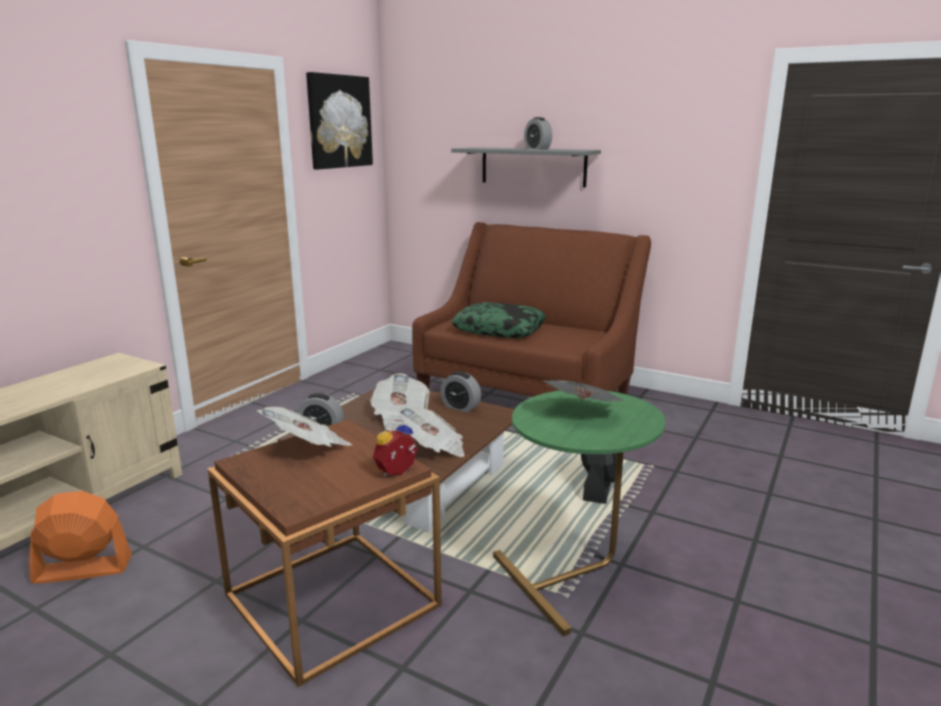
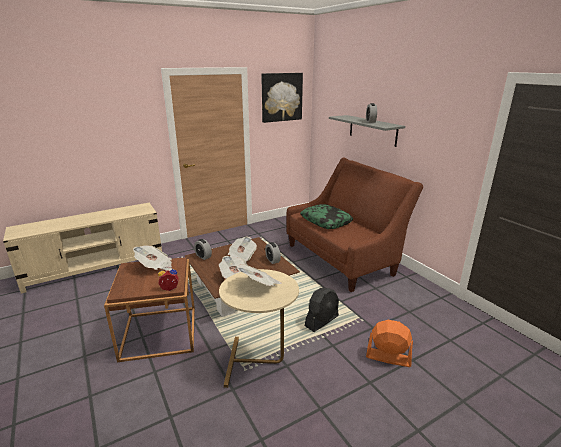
camera: 30 degrees right, 5 degrees up
orange fan [29,491,132,584] -> orange fan moved to [366,320,413,367]
green side table [493,391,665,636] -> beige side table [219,269,299,388]

